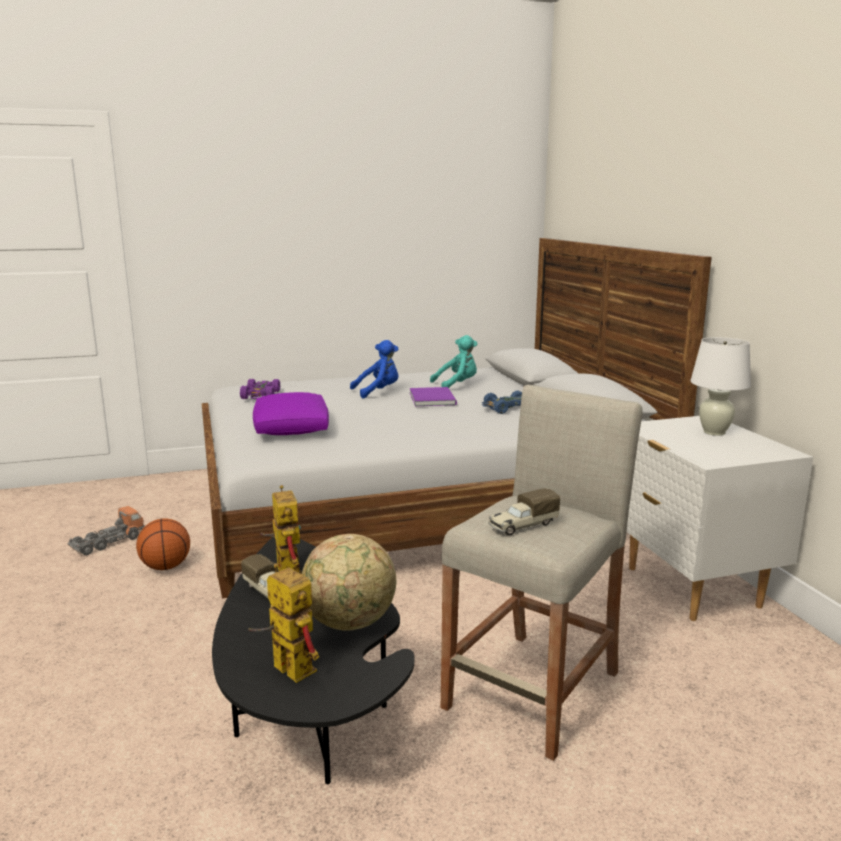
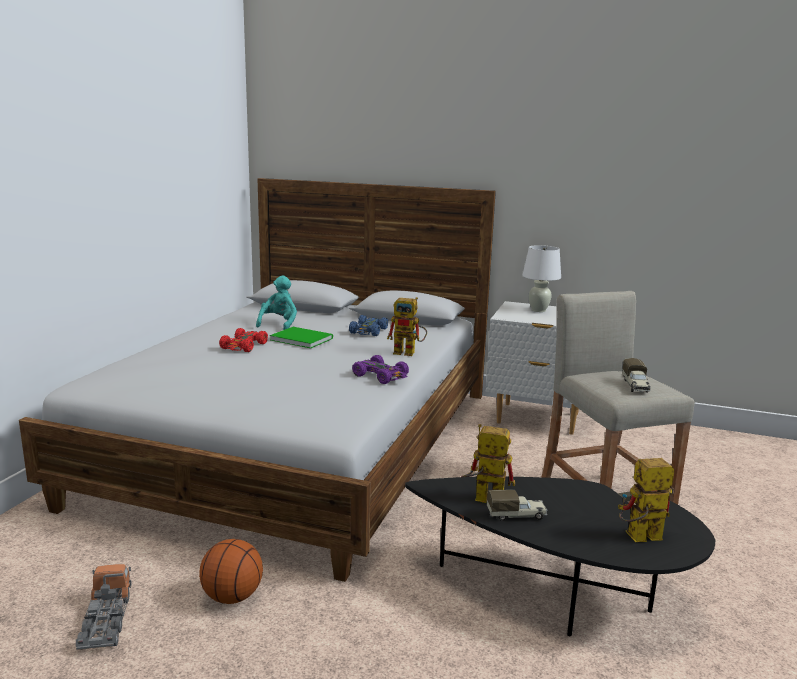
camera: 55 degrees left, 0 degrees up
purple toy car [240,379,280,399] -> purple toy car moved to [352,355,409,384]
purple pillow [253,392,329,435] -> none
globe [302,534,396,631] -> none
blue plush toy [350,340,399,399] -> red toy car [219,328,268,352]
purple book [410,387,457,406] -> green book [270,327,333,348]
none -> toy robot [387,297,427,356]

